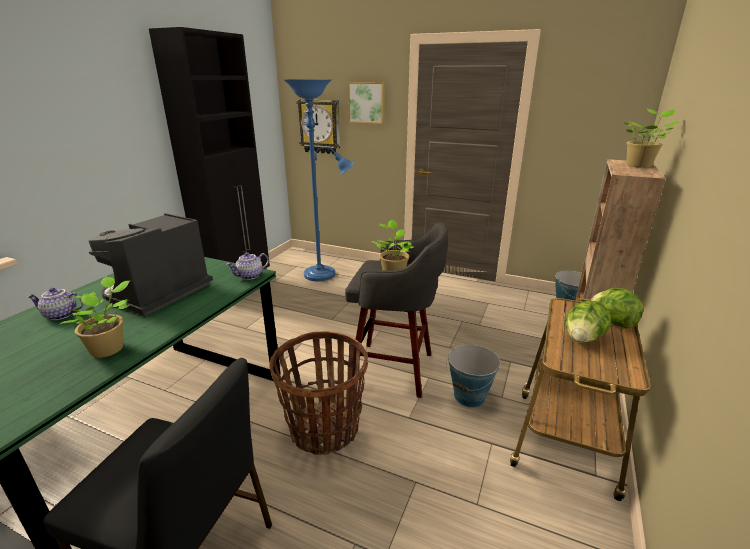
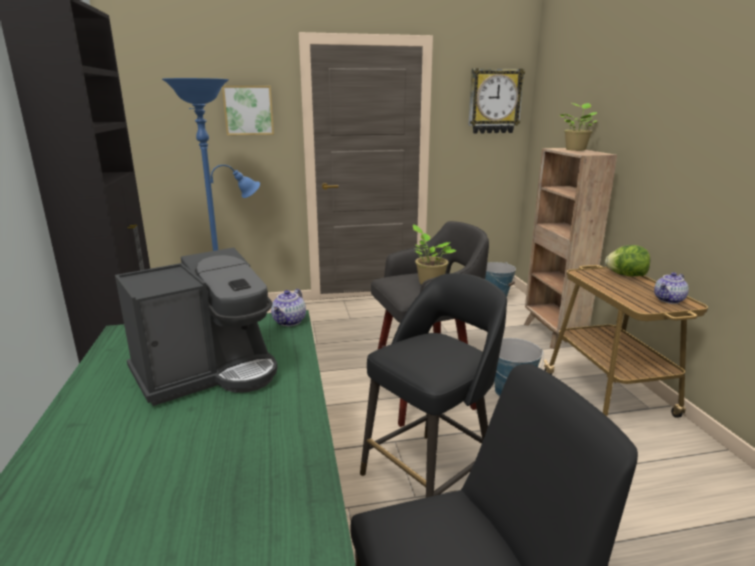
camera: 35 degrees left, 5 degrees down
teapot [27,288,84,320] -> teapot moved to [654,272,689,304]
potted plant [60,277,130,358] -> none
coffee machine [89,213,213,316] -> coffee machine turned 120 degrees counterclockwise [115,248,277,406]
basket [269,331,368,455] -> black stool [360,273,507,497]
wall clock [297,99,340,154] -> wall clock moved to [468,68,525,134]
lettuce [565,301,611,343] -> none

